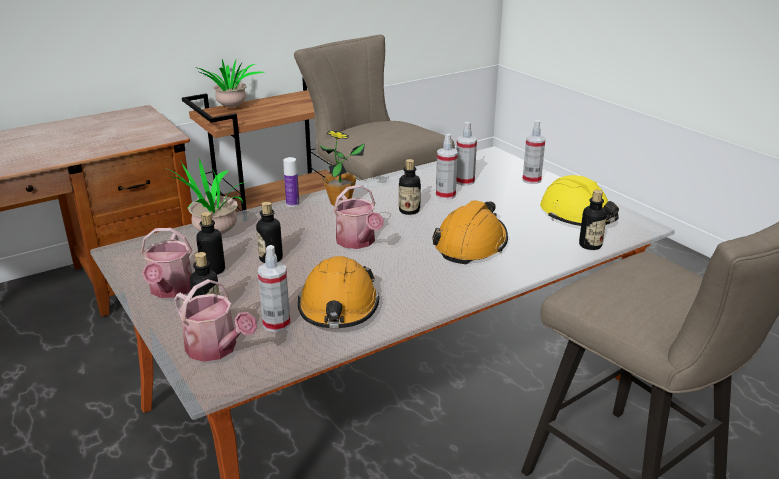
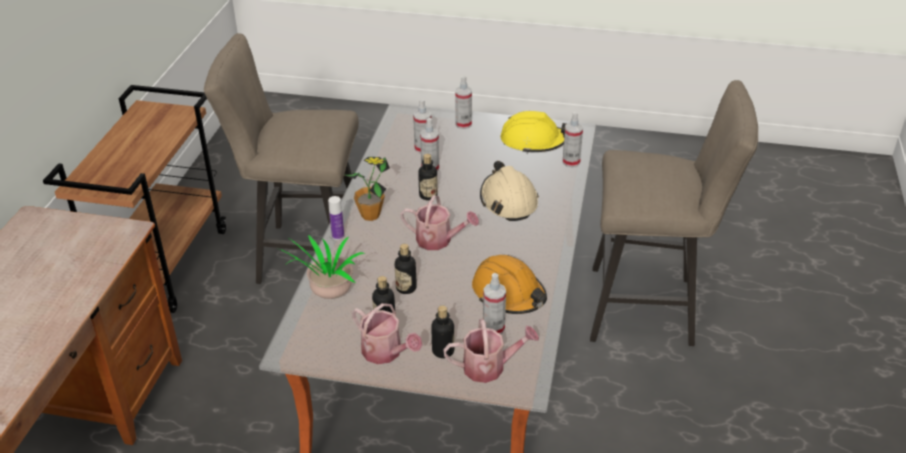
camera: 45 degrees left, 10 degrees up
potted plant [196,59,264,107] -> none
orange hard hat [432,200,508,264] -> beige hard hat [480,161,539,221]
bottle [579,190,607,250] -> spray bottle [563,112,583,167]

